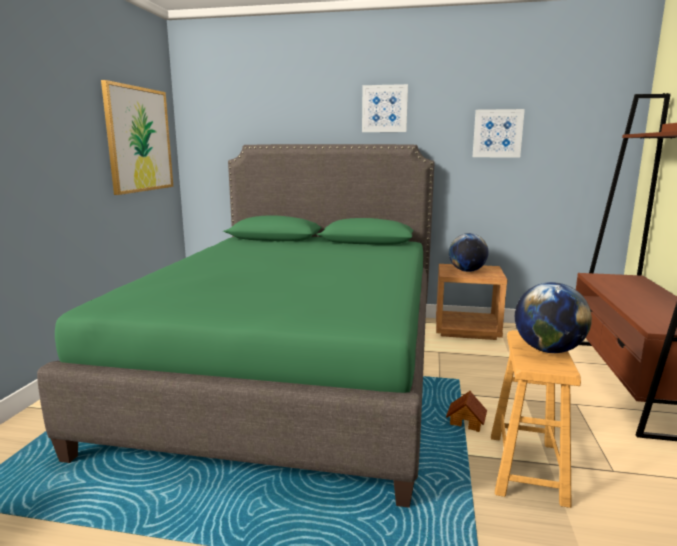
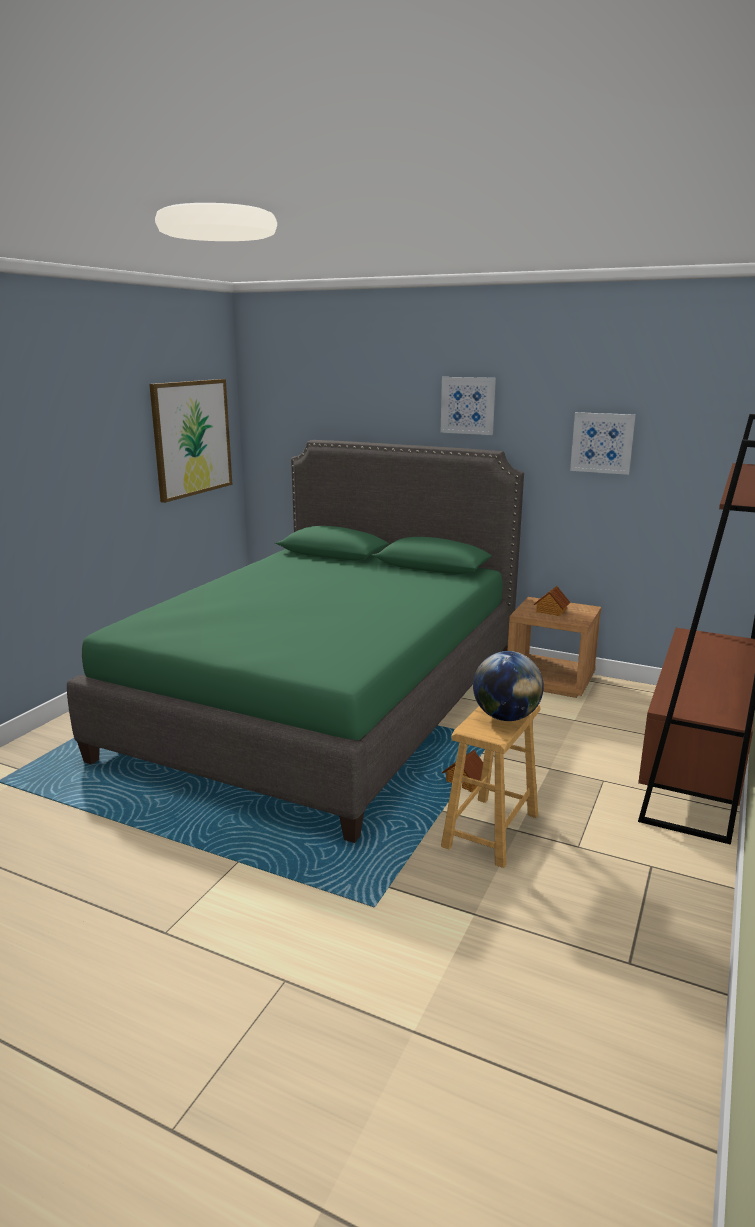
camera: 15 degrees right, 5 degrees up
globe [449,233,489,272] -> toy house [534,586,571,616]

